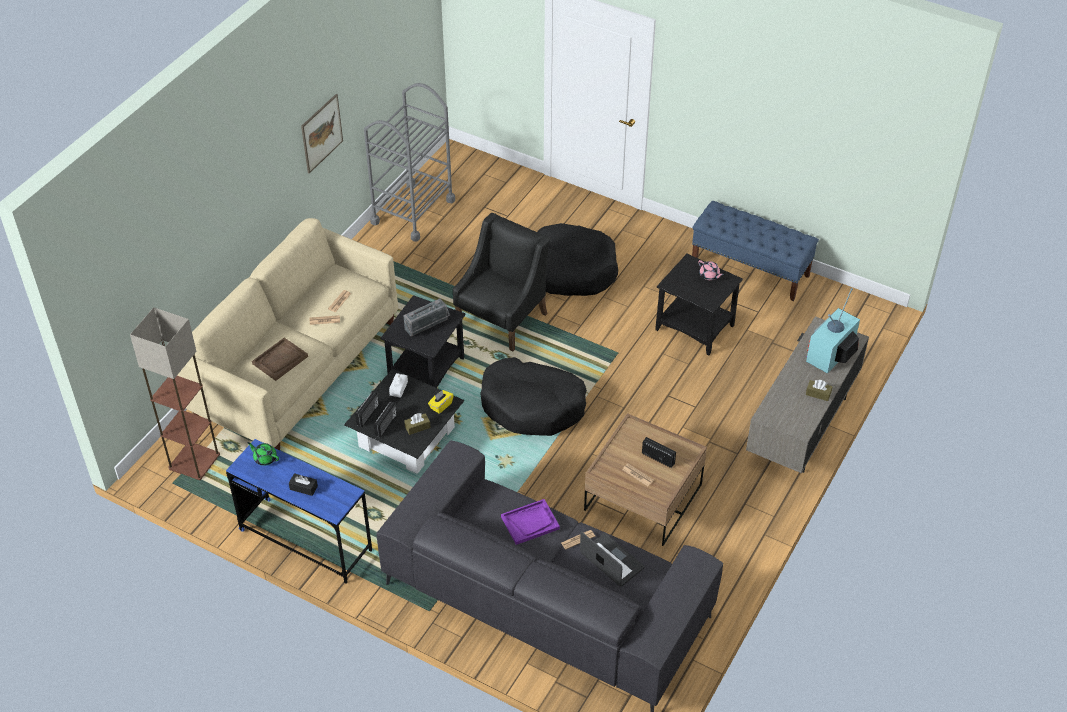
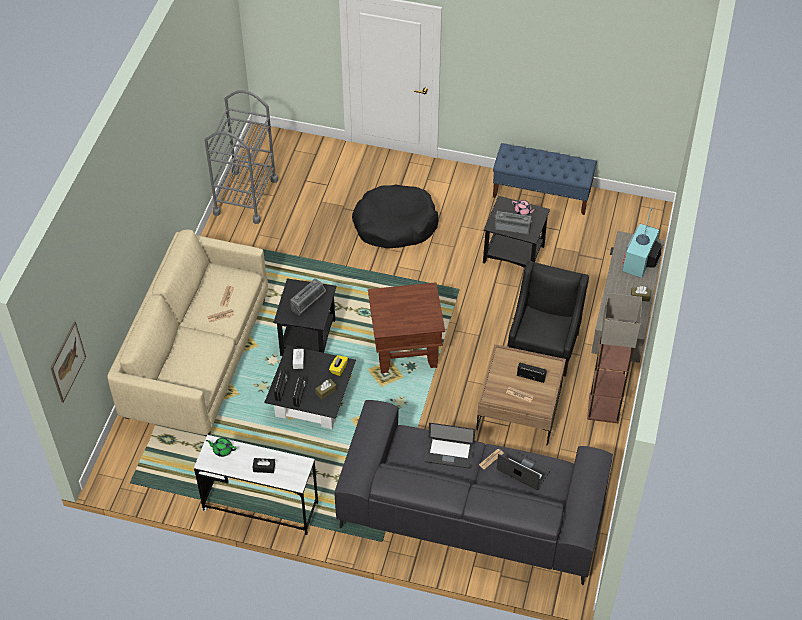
camera: 15 degrees left, 5 degrees up
floor lamp [130,307,220,480] -> floor lamp moved to [587,293,642,423]
blue desk [226,439,372,584] -> white desk [194,435,318,535]
brown tray [252,338,308,381] -> none
picture [301,94,343,174] -> picture moved to [51,322,86,403]
black armchair [453,213,550,352] -> black armchair moved to [508,261,589,377]
black dog bed [480,357,587,436] -> brown side table [368,282,445,373]
purple tray [501,499,560,545] -> laptop [425,423,475,468]
none -> radio [494,211,532,235]

